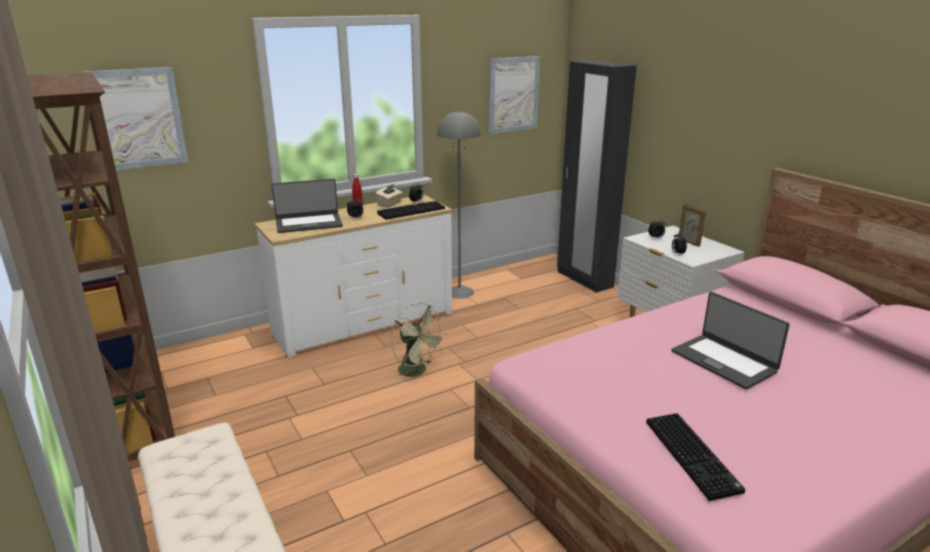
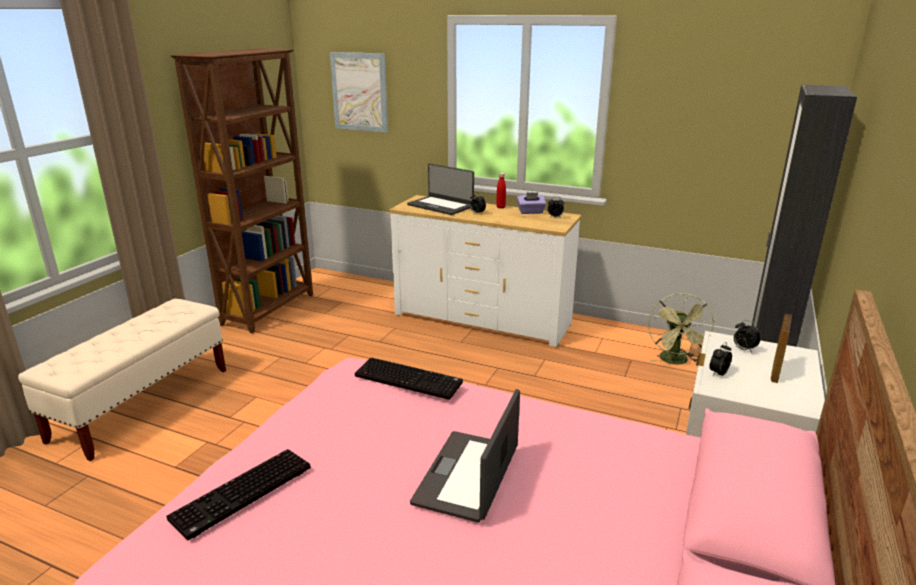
camera: 55 degrees right, 0 degrees up
beige tissue box [375,184,403,207] -> purple tissue box [517,192,546,214]
keyboard [377,201,445,220] -> keyboard moved to [355,358,463,400]
green fan [391,302,447,383] -> green fan moved to [648,293,715,365]
grey floor lamp [437,111,481,299] -> none
picture [489,56,540,134] -> none

